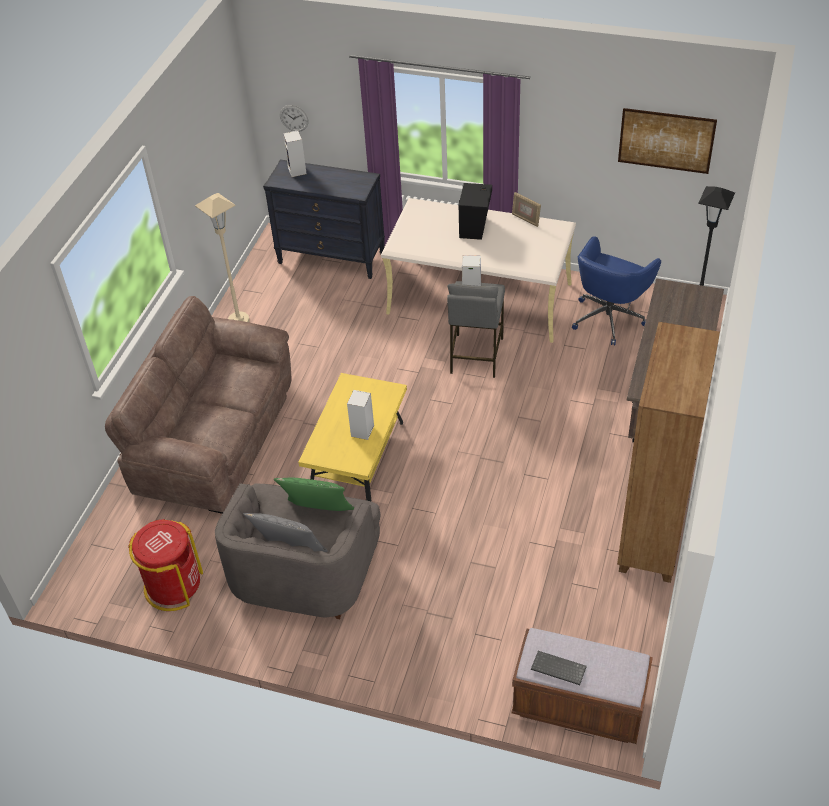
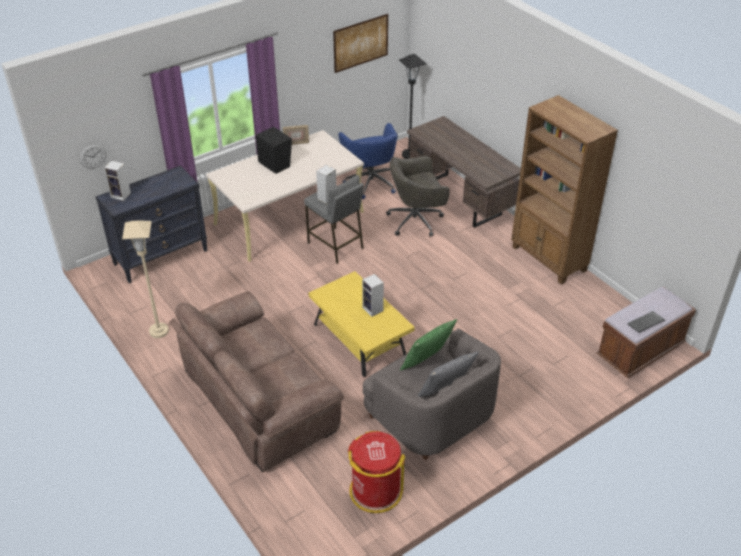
camera: 55 degrees left, 5 degrees down
none -> grey office chair [386,156,450,237]

